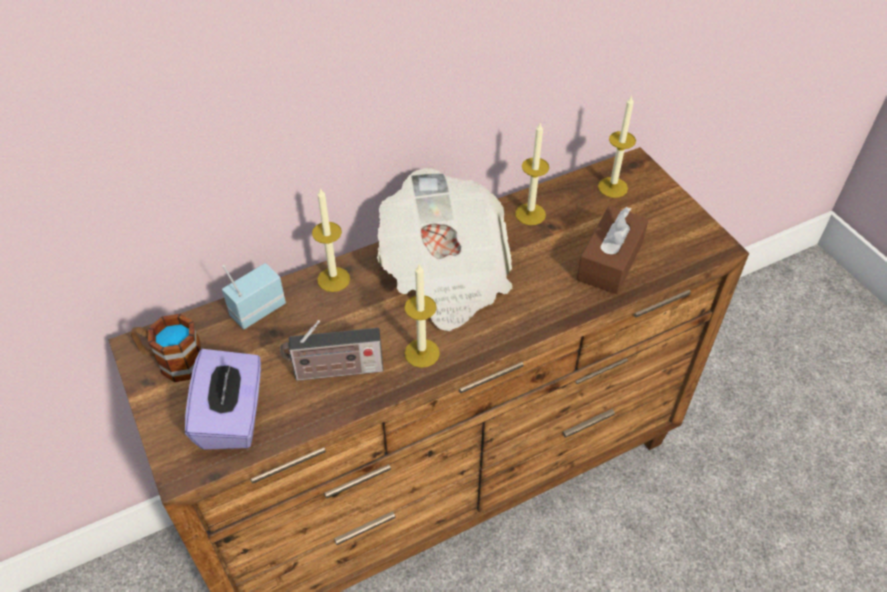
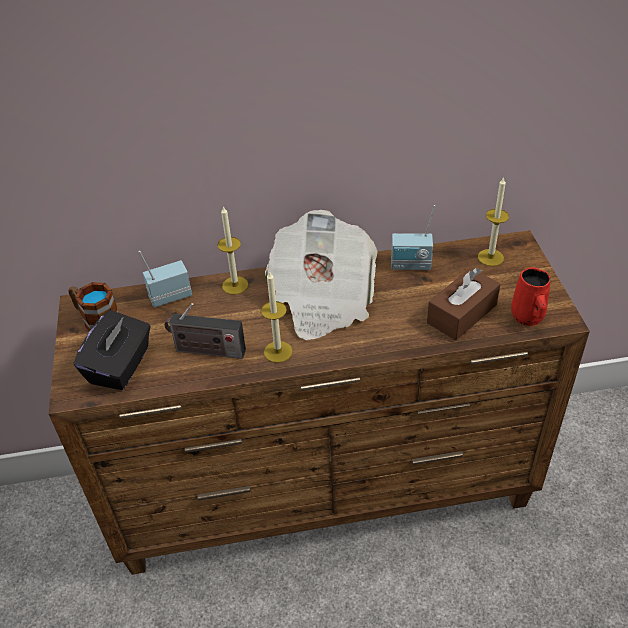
camera: 20 degrees right, 5 degrees down
purple tissue box [185,349,261,450] -> black tissue box [74,310,151,390]
candle [515,121,549,225] -> radio [391,205,436,270]
none -> red mug [511,267,551,326]

